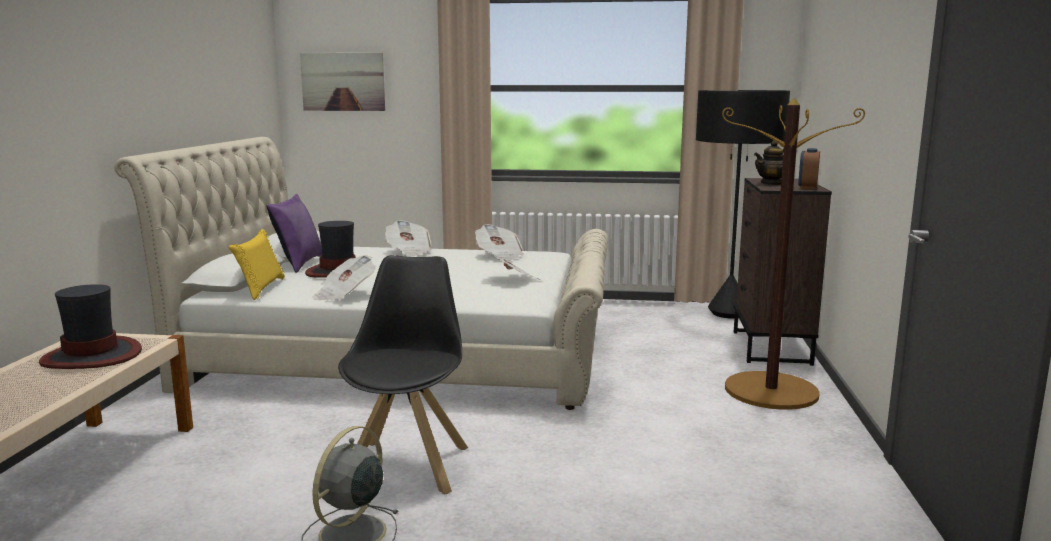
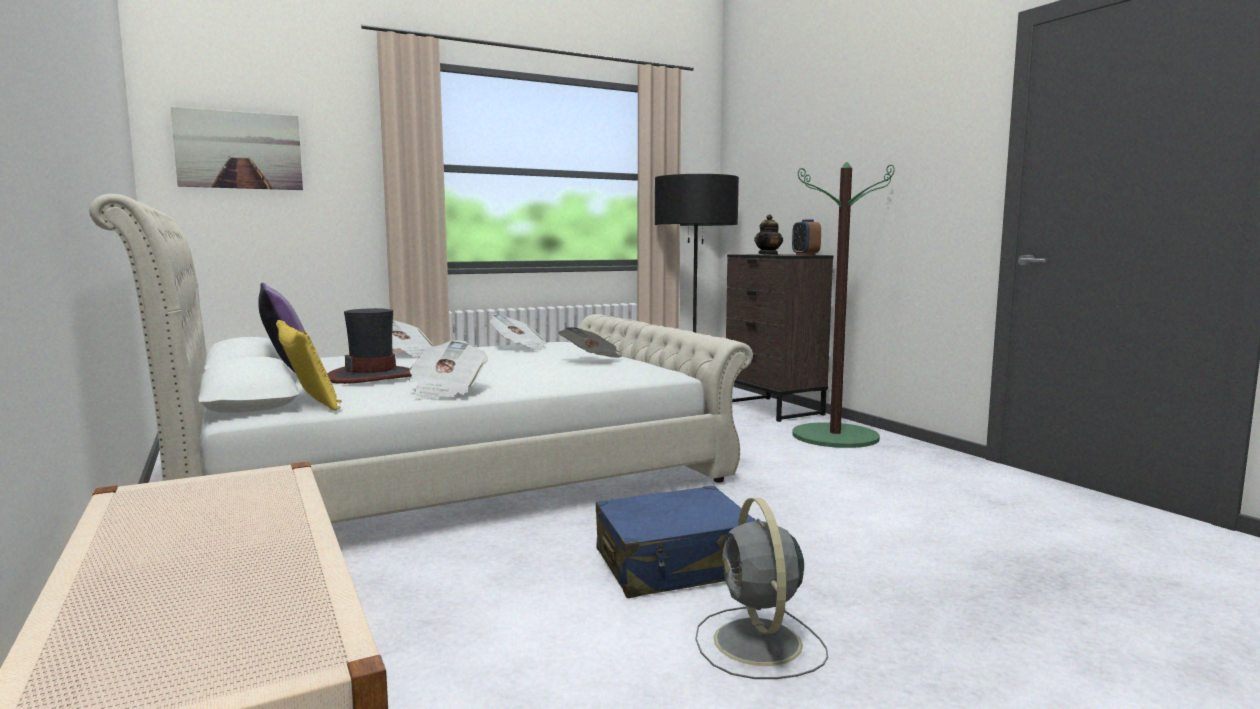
camera: 35 degrees left, 5 degrees down
hat [39,284,142,369] -> none
black chair [338,255,468,495] -> blue suitcase [596,486,757,598]
brown clothes rack [722,99,865,410] -> green clothes rack [792,162,895,448]

